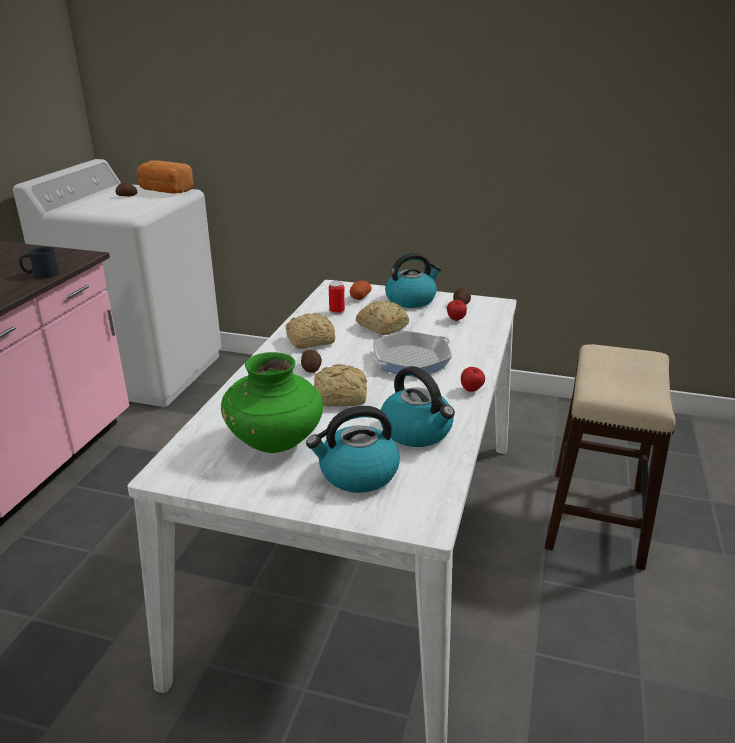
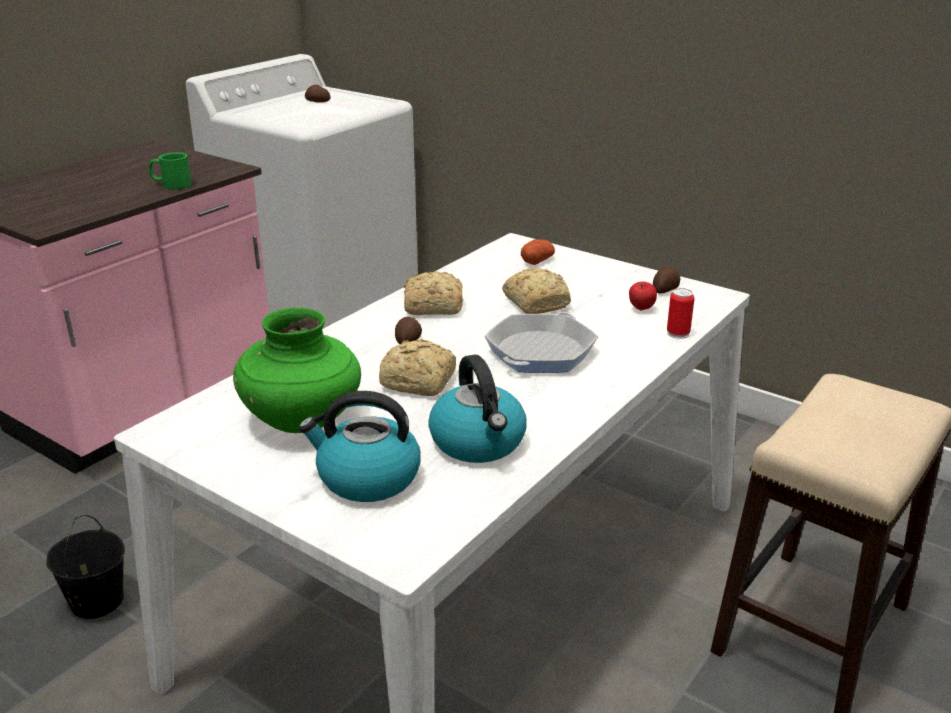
camera: 20 degrees right, 0 degrees up
black mug [19,247,59,278] -> green mug [149,152,192,189]
bread [137,160,194,194] -> none
can [329,281,345,315] -> can moved to [667,288,694,339]
frying pan [371,331,452,374] -> frying pan turned 135 degrees clockwise [485,312,598,373]
kettle [385,253,442,308] -> none
apple [461,367,485,392] -> none
none -> black bucket [46,515,125,619]

